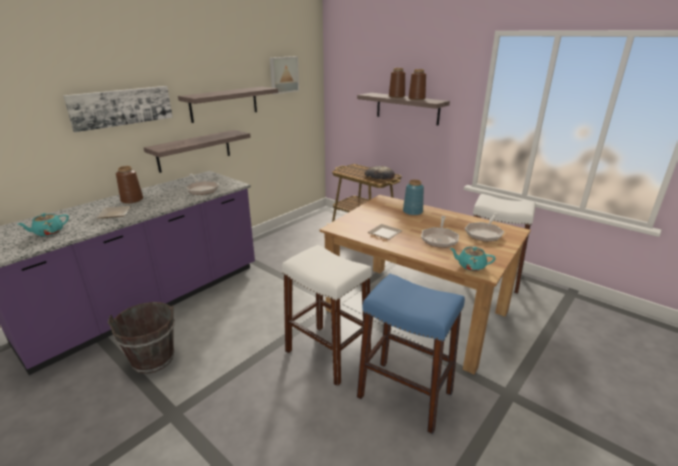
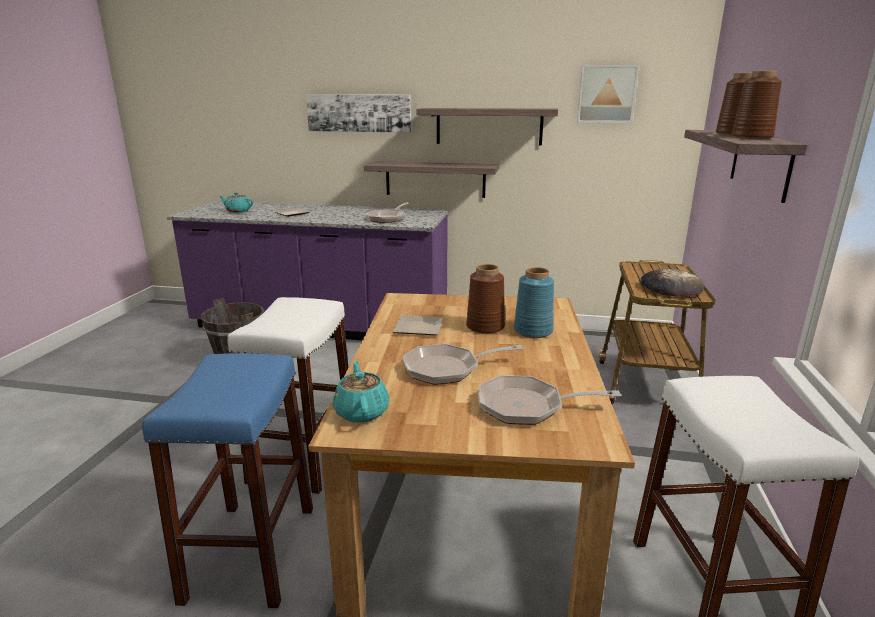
camera: 60 degrees right, 5 degrees down
brown vase [116,166,143,204] -> brown vase moved to [466,264,505,334]

